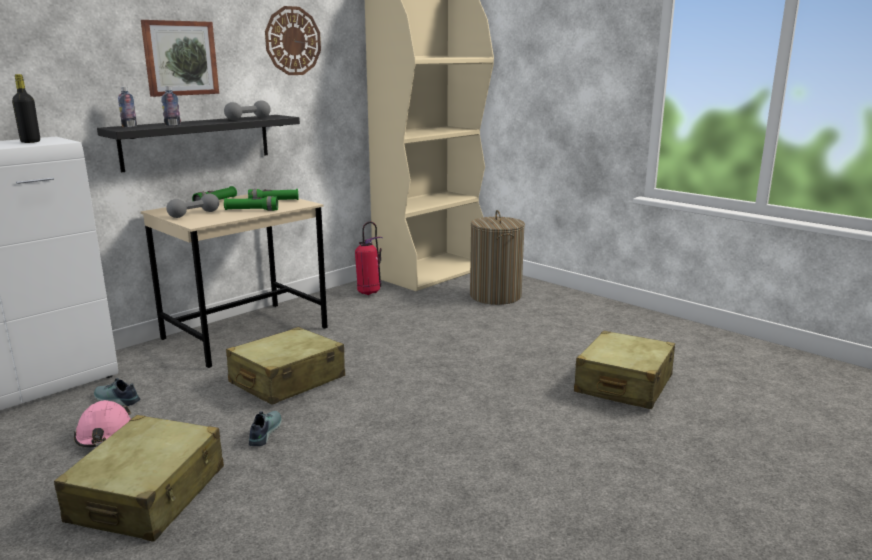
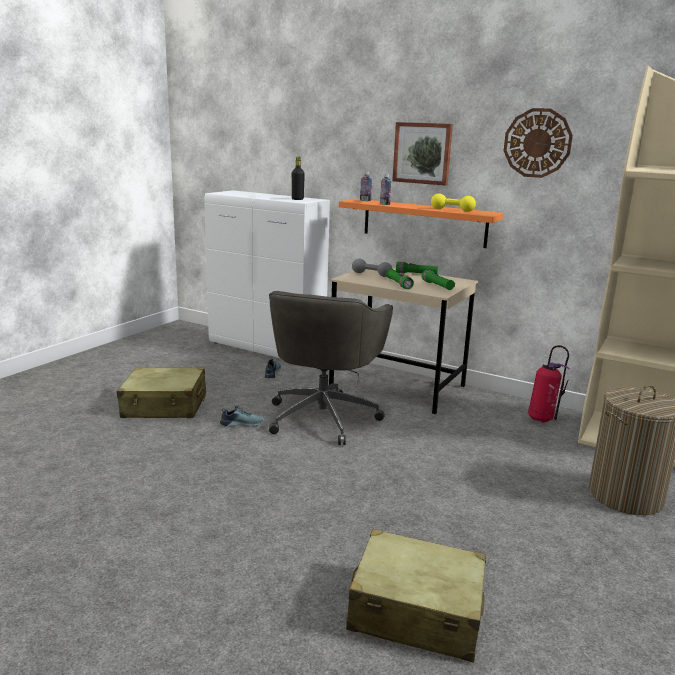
camera: 75 degrees right, 0 degrees up
pink hard hat [74,400,131,447] -> none
black shelf [97,115,300,172] -> orange shelf [339,199,504,248]
grey dumbbell [224,100,271,120] -> yellow dumbbell [431,193,476,212]
beige suitcase [226,327,345,405] -> grey office chair [269,291,393,445]

